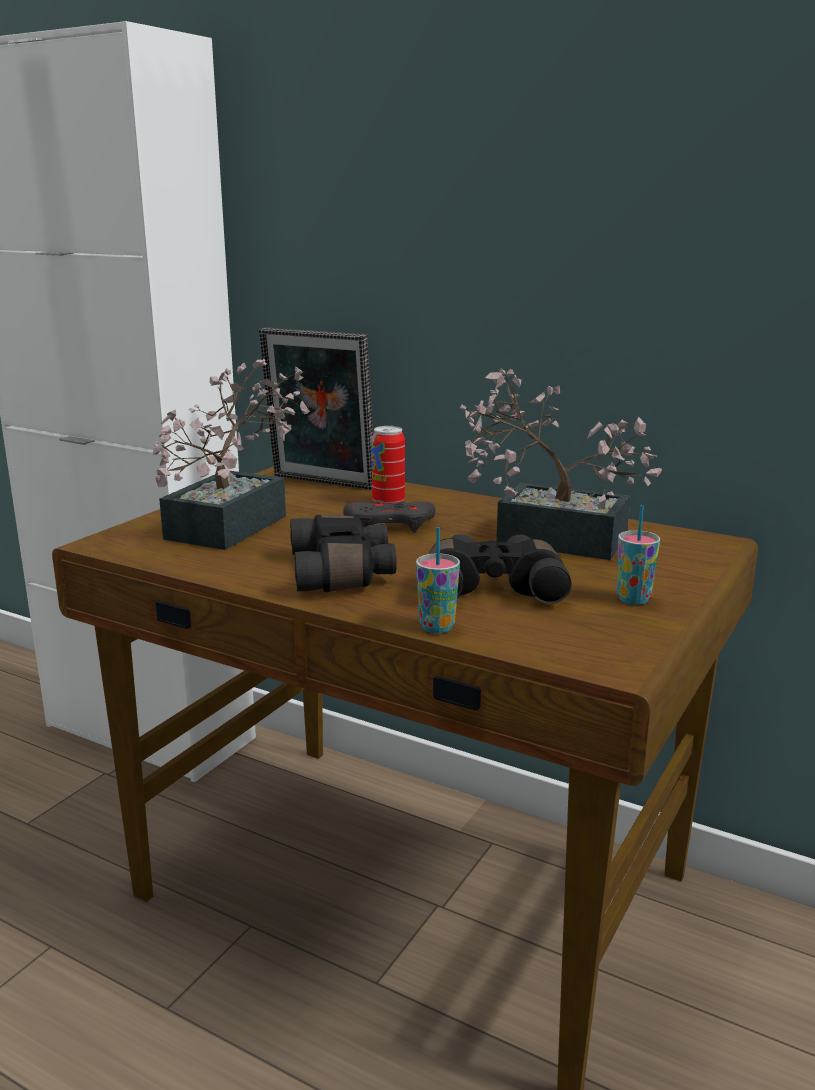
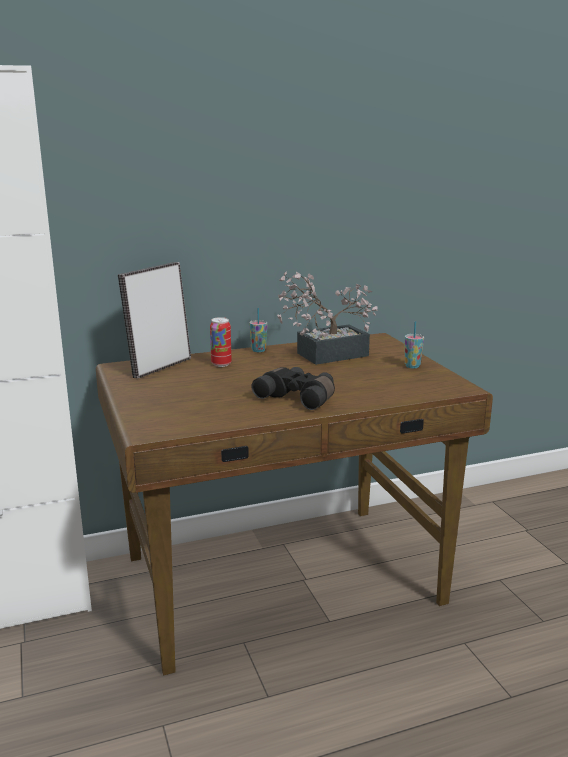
camera: 50 degrees left, 0 degrees up
potted plant [153,359,310,550] -> none
picture frame [259,328,373,490] -> picture frame turned 150 degrees clockwise [118,262,191,379]
grey game controller [343,500,436,533] -> none
cup [416,527,460,633] -> cup moved to [249,308,268,352]
black binoculars [429,534,571,604] -> none

